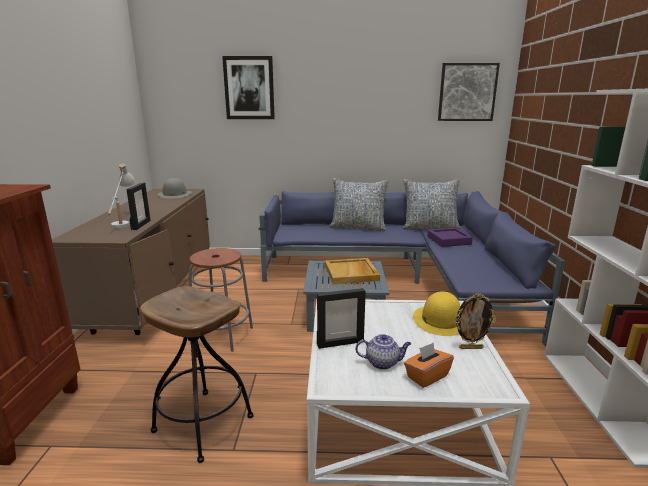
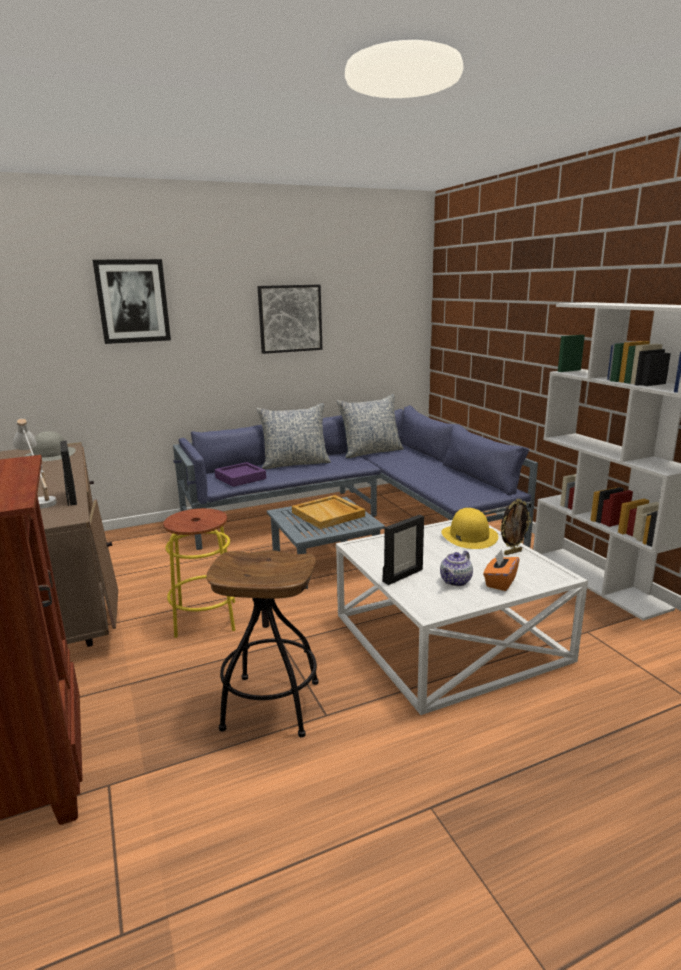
camera: 25 degrees left, 0 degrees up
grey stool [189,248,253,352] -> yellow stool [163,508,235,638]
teapot [356,334,411,370] -> teapot turned 150 degrees clockwise [440,551,473,586]
purple tray [427,228,473,247] -> purple tray moved to [215,462,266,487]
picture [438,63,500,121] -> picture moved to [257,284,323,354]

